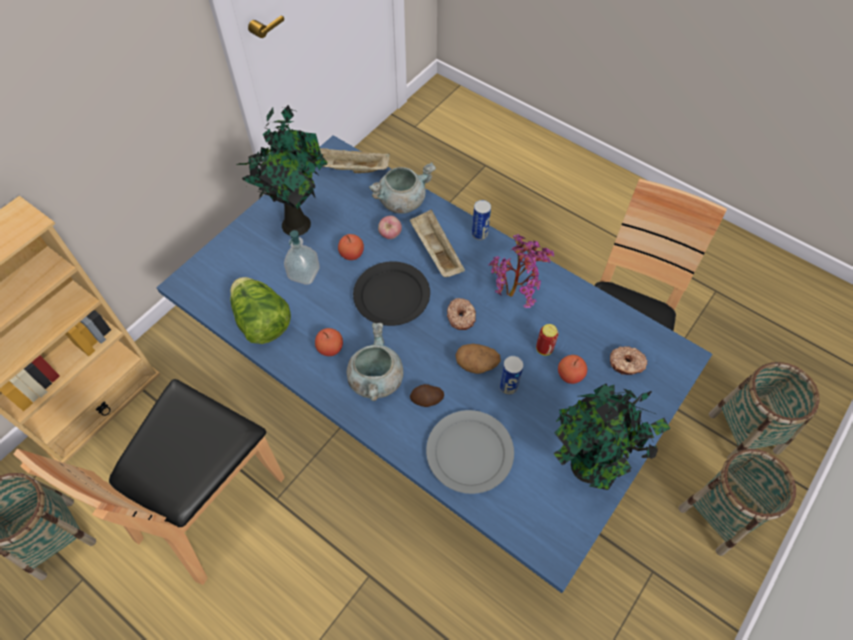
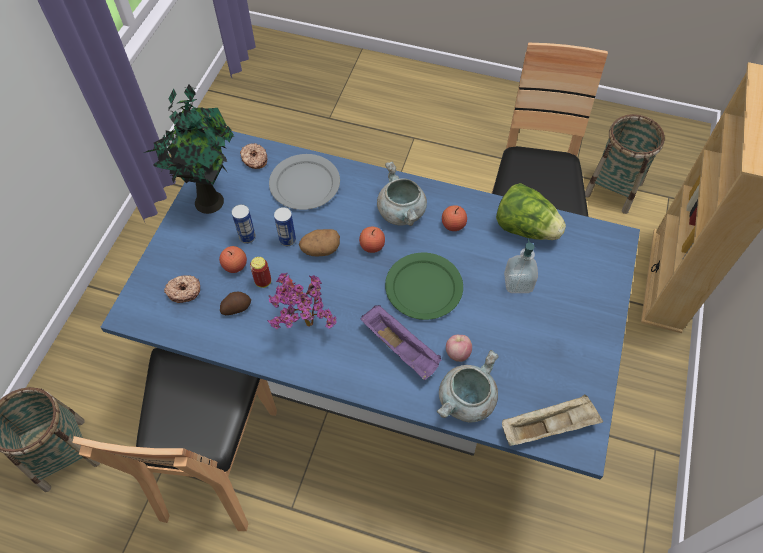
camera: 160 degrees right, 0 degrees up
potted plant [236,105,328,236] -> none
apple [338,234,364,260] -> apple moved to [359,226,385,253]
black plate [353,261,430,326] -> green plate [385,253,463,320]
beige tray [410,209,465,277] -> purple tray [361,305,442,380]
potato [410,384,444,407] -> potato moved to [220,292,251,315]
donut [447,298,476,330] -> donut moved to [240,143,268,169]
can [472,200,491,240] -> can moved to [232,204,256,244]
basket [678,449,796,556] -> none

